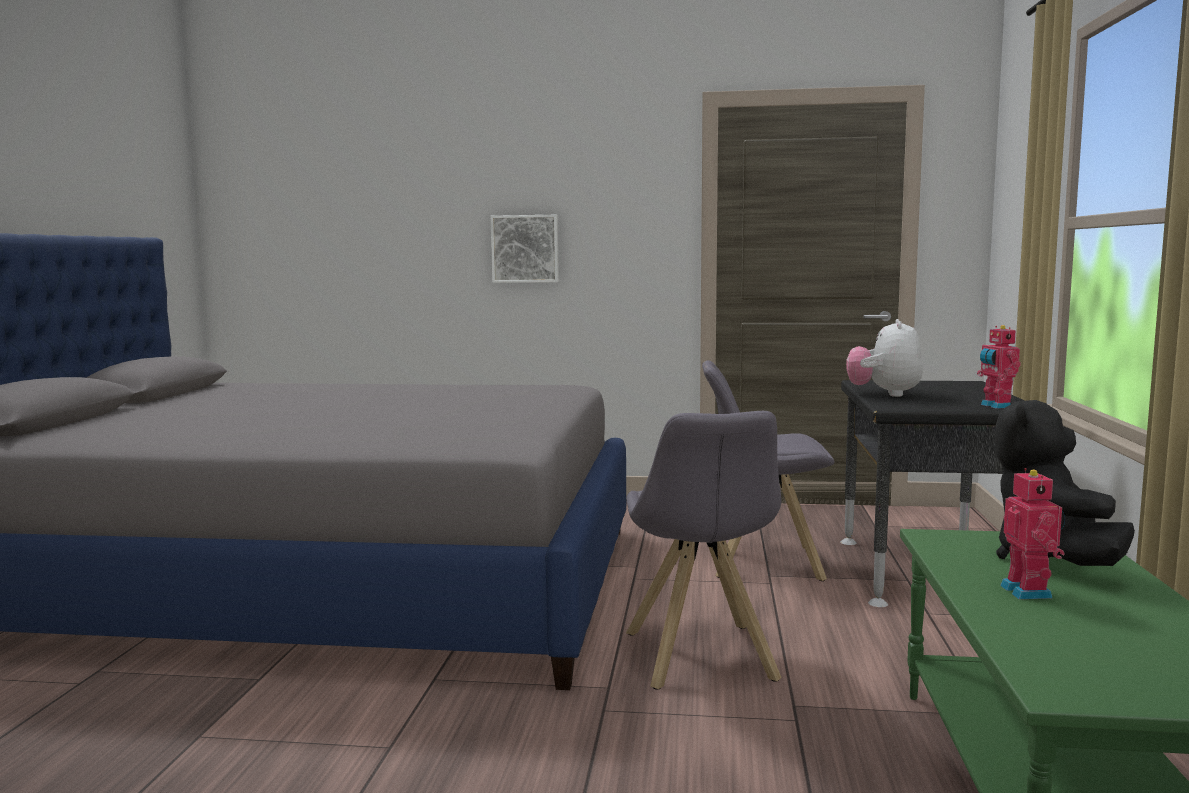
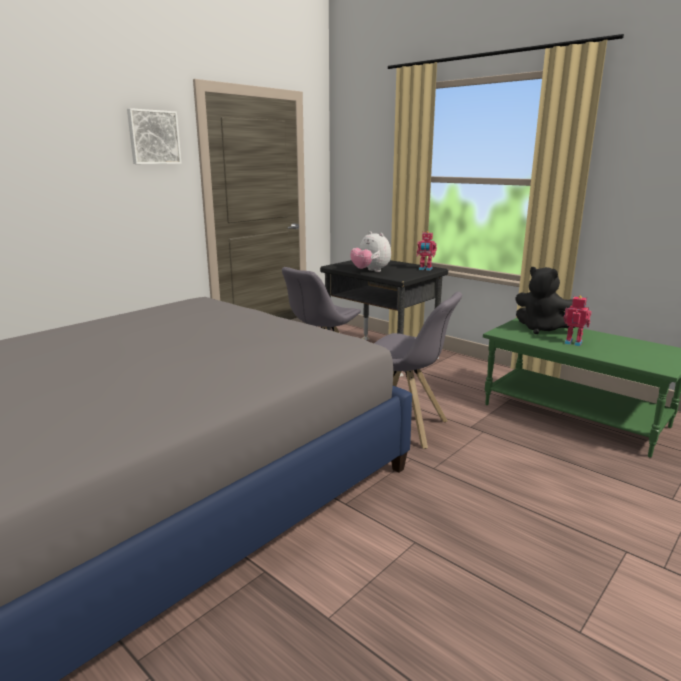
camera: 55 degrees left, 10 degrees up
picture [491,215,559,283] -> picture moved to [127,108,181,164]

